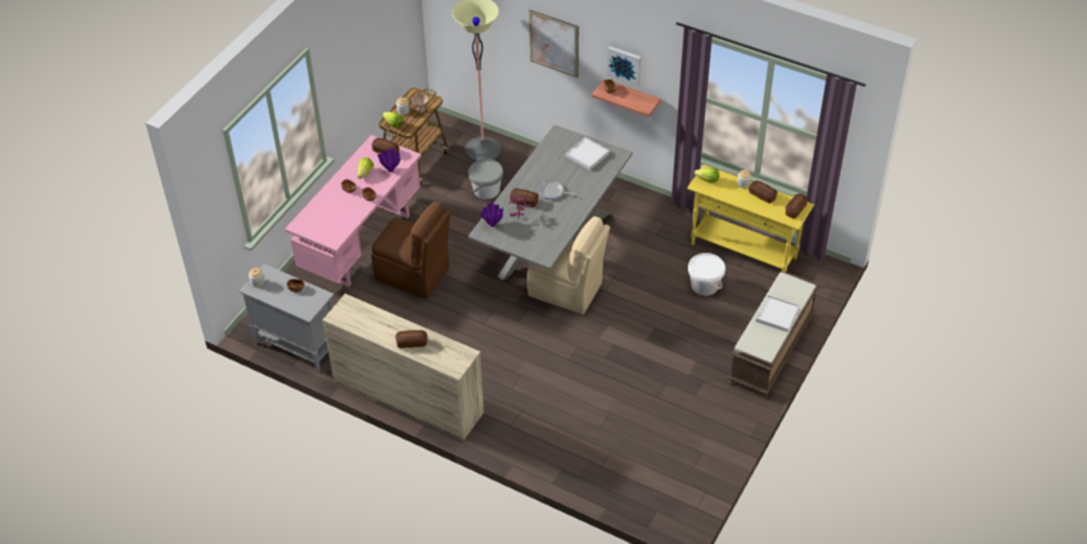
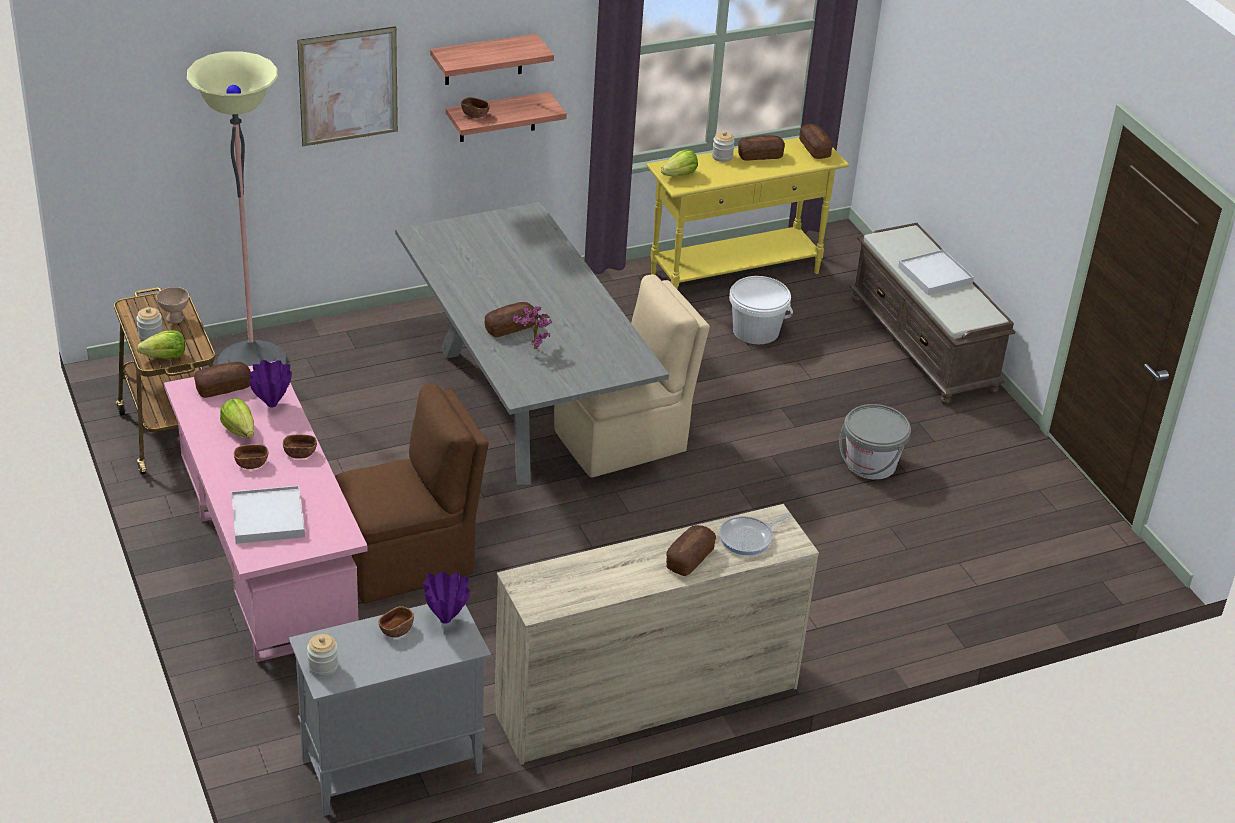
camera: 55 degrees left, 10 degrees down
grey bucket [468,159,503,199] -> grey bucket moved to [839,404,911,480]
purple vase [480,202,503,227] -> purple vase moved to [423,571,470,624]
frying pan [538,180,575,199] -> frying pan moved to [719,514,791,555]
white tray [565,137,609,170] -> white tray moved to [231,486,305,544]
picture [607,46,641,86] -> shelf [430,34,554,85]

